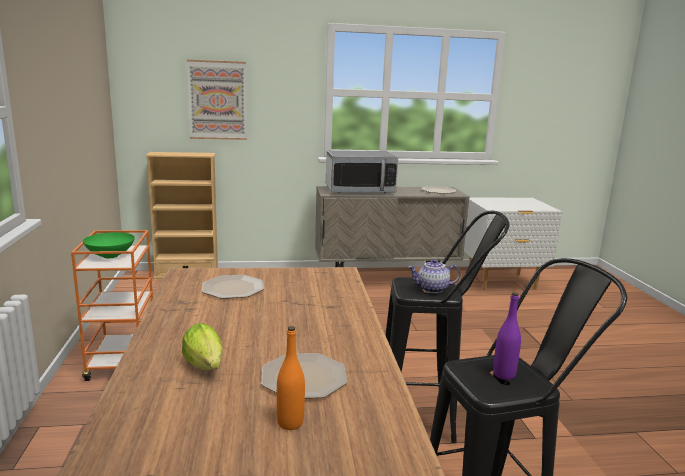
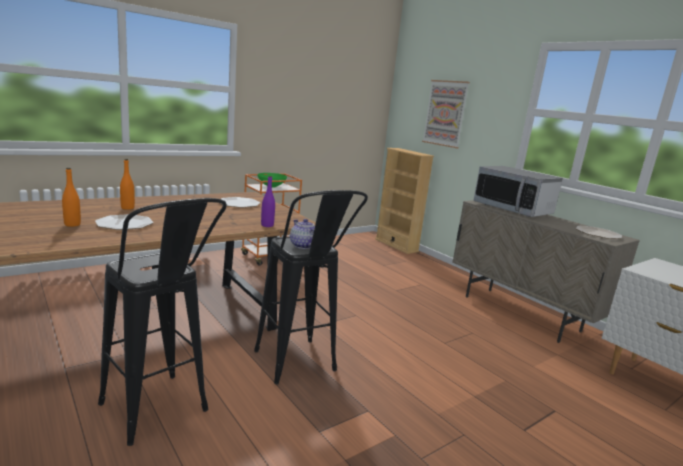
camera: 60 degrees right, 0 degrees up
lettuce [182,323,223,370] -> orange bottle [120,159,135,210]
purple bottle [493,292,521,380] -> purple bottle moved to [261,176,275,227]

